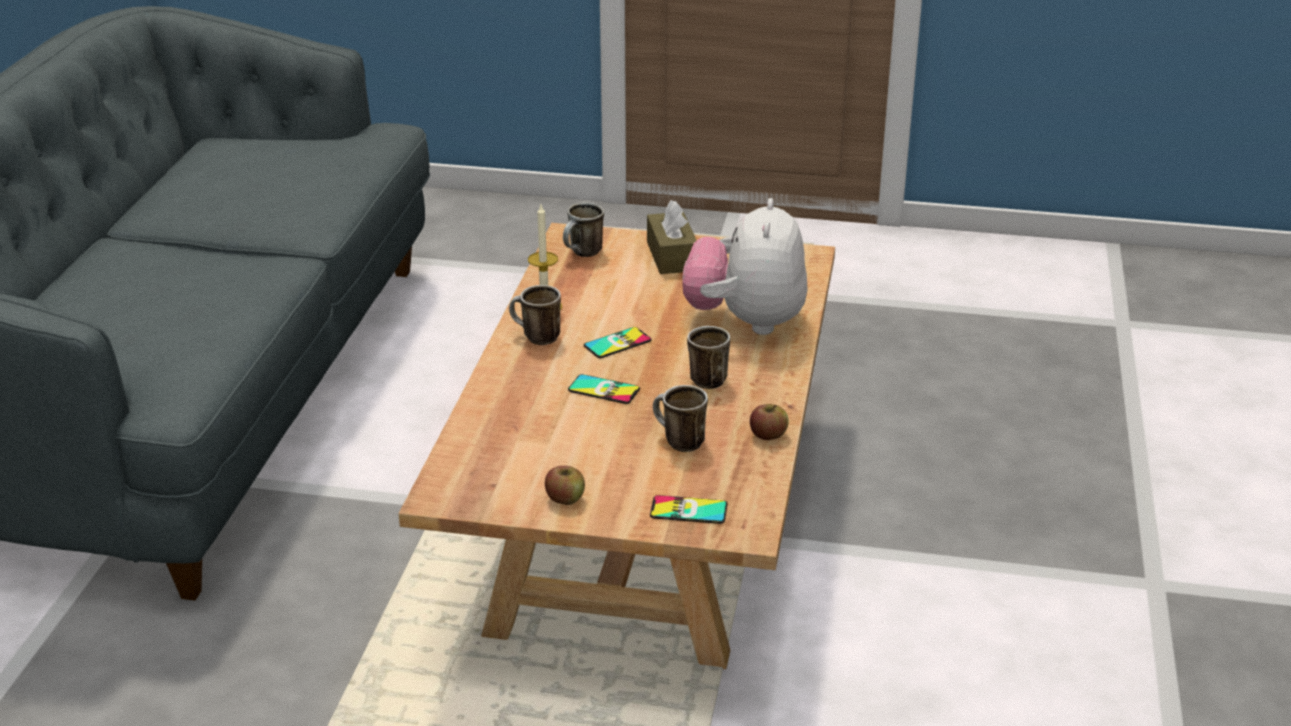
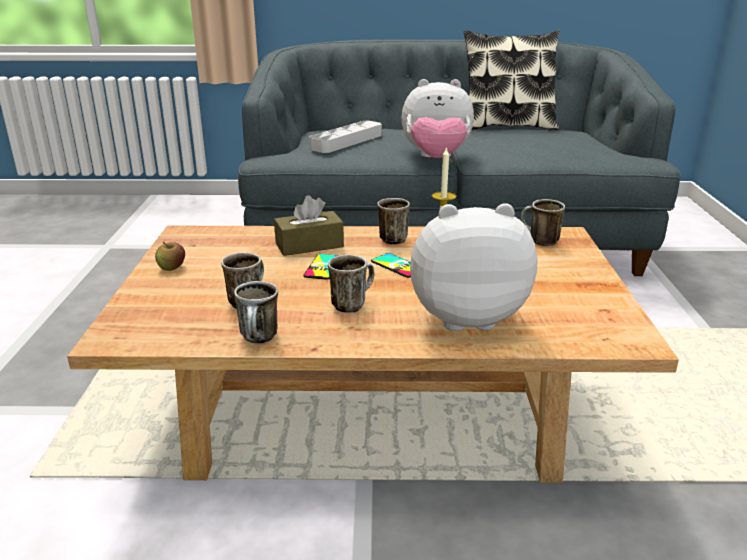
camera: 80 degrees right, 5 degrees down
brown tissue box [647,200,697,274] -> brown tissue box moved to [274,195,344,256]
phone [650,495,727,524] -> none
apple [750,404,789,440] -> mug [234,281,278,344]
none -> grey tray [309,121,382,153]
none -> plush toy [402,79,474,158]
none -> pillow [464,30,560,130]

